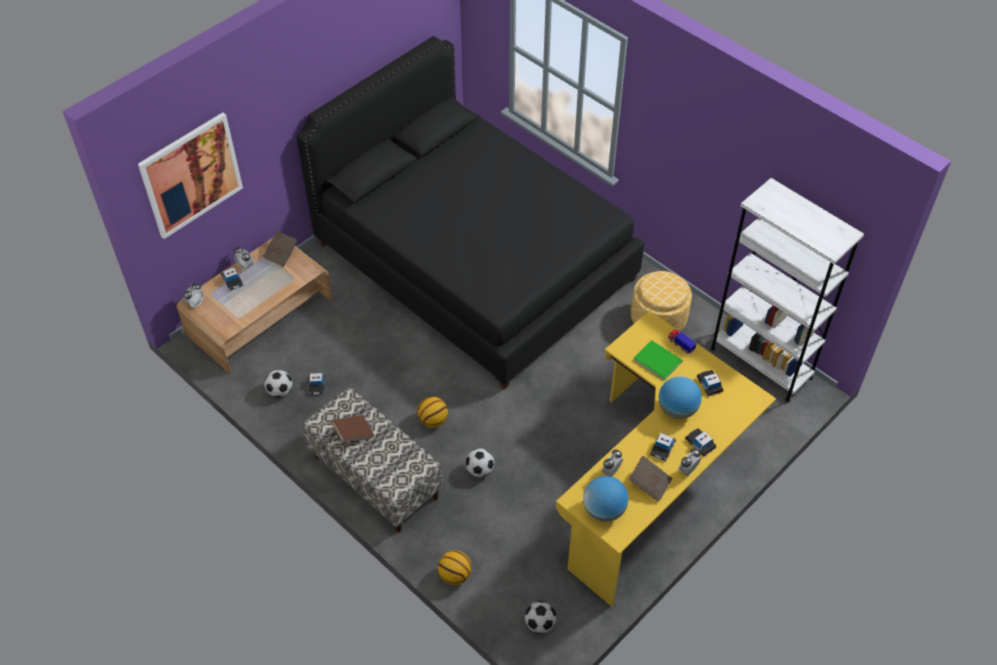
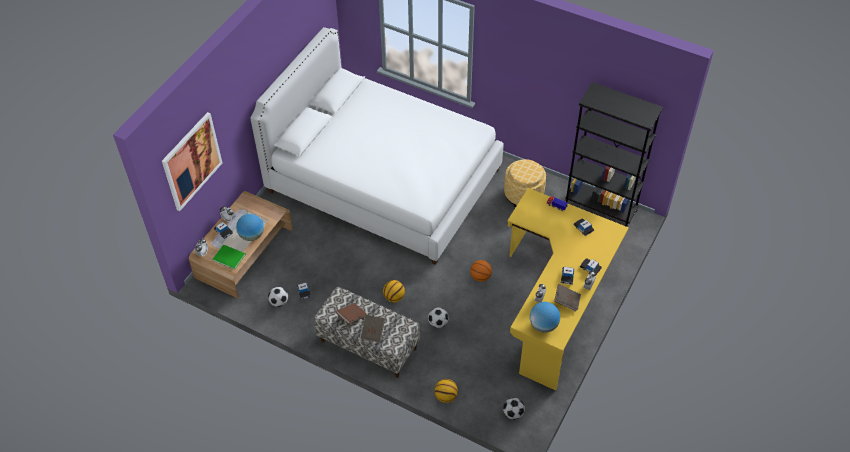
camera: 15 degrees left, 0 degrees up
brown book [263,231,298,267] -> brown book moved to [361,315,385,343]
black bed [296,36,644,389] -> white bed [250,27,504,265]
green book [634,340,683,380] -> green book moved to [213,245,246,270]
globe [659,376,702,419] -> globe moved to [236,214,264,241]
white bookcase [710,178,864,403] -> black bookcase [565,82,663,227]
none -> basketball [470,260,492,282]

